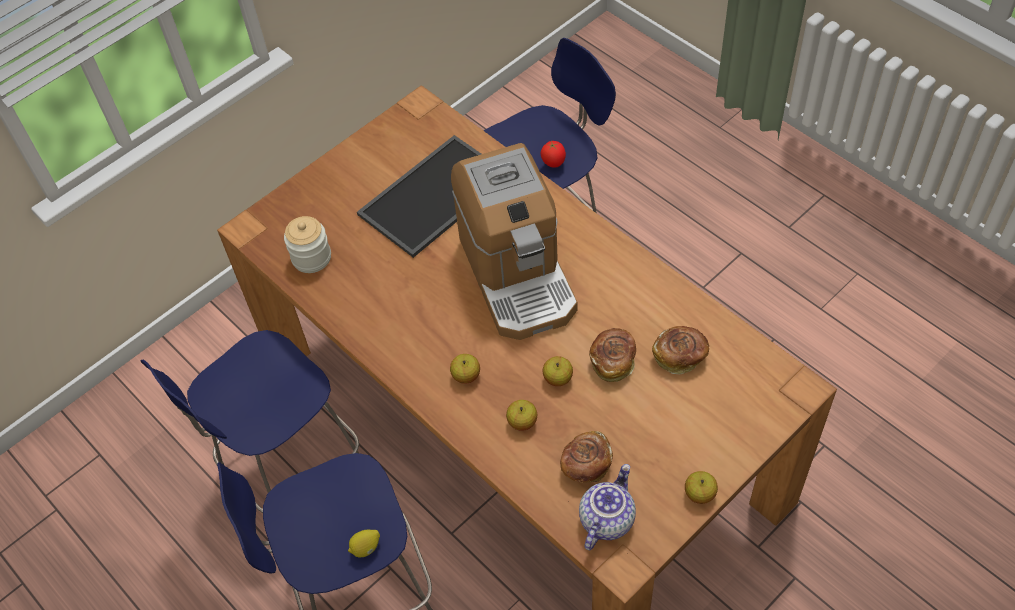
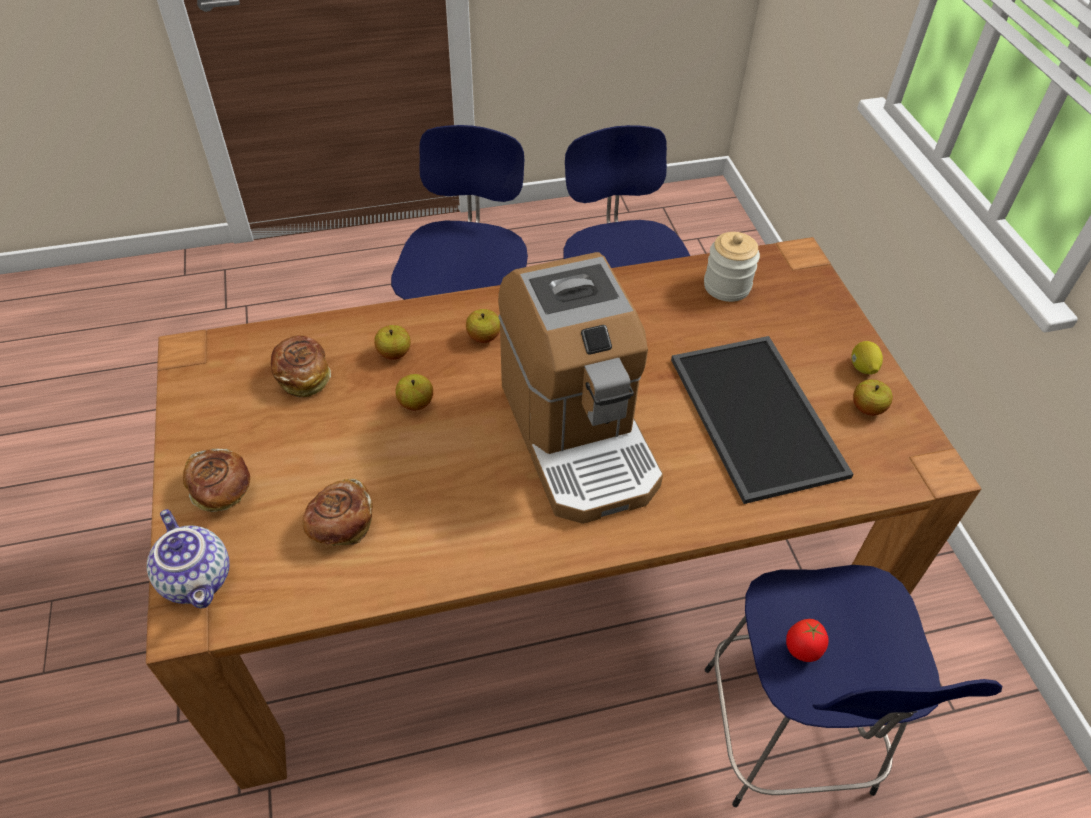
camera: 115 degrees right, 5 degrees down
lemon [348,530,380,557] -> lemon moved to [851,341,883,375]
coffee machine [451,143,577,340] -> coffee machine turned 120 degrees counterclockwise [498,252,663,524]
teapot [579,464,636,550] -> teapot moved to [147,509,230,609]
bread [589,328,636,382] -> bread moved to [183,448,250,512]
apple [685,471,718,504] -> apple moved to [853,379,893,416]

